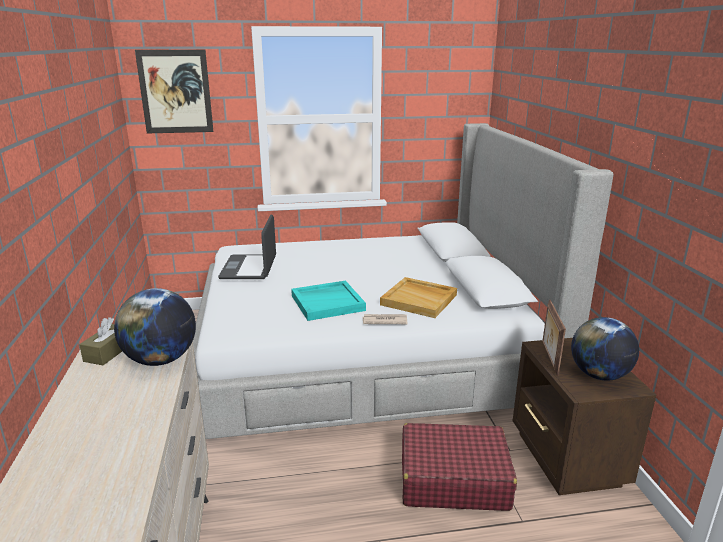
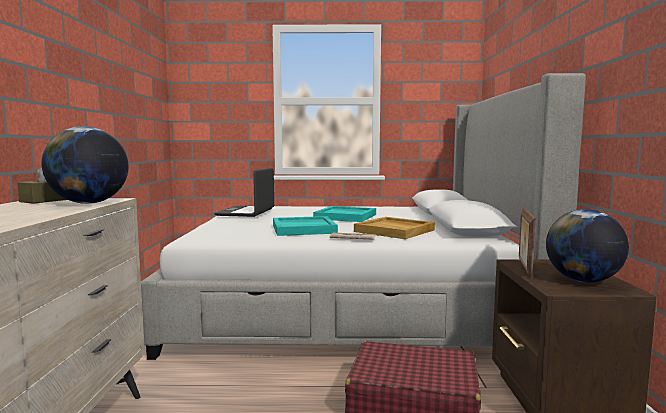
camera: 10 degrees right, 15 degrees down
picture [135,50,214,133] -> none
none -> turquoise tray [313,206,376,222]

